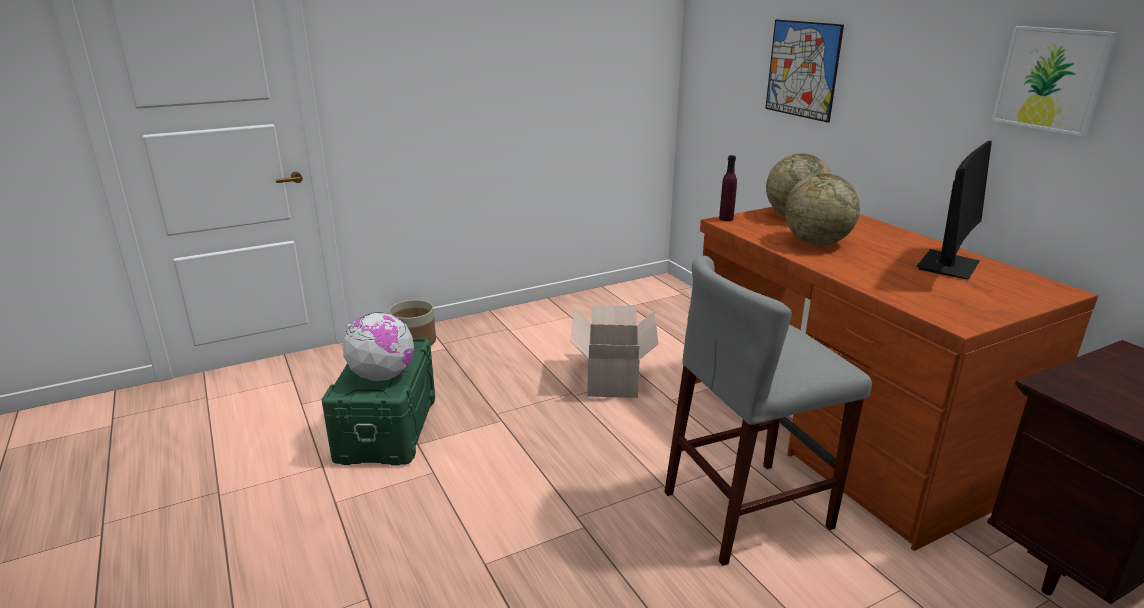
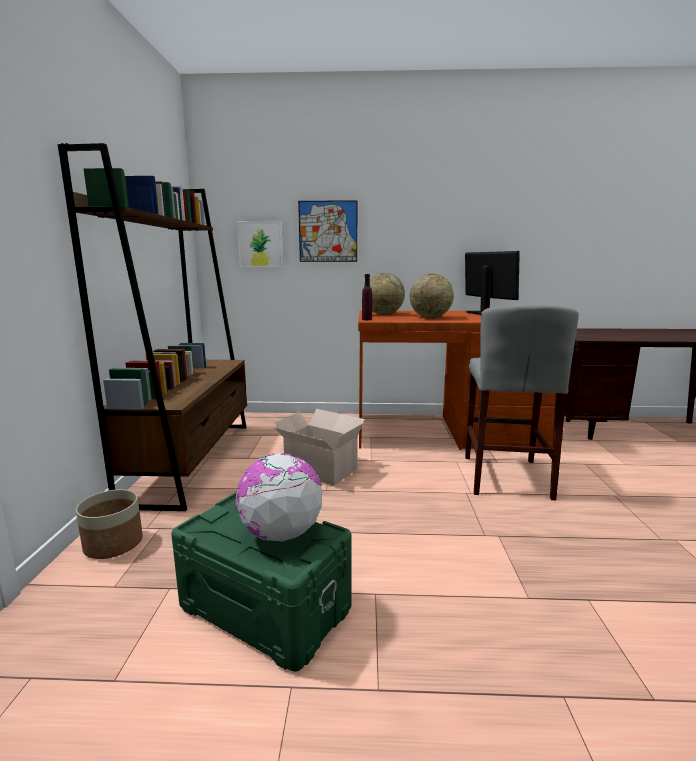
camera: 60 degrees left, 10 degrees down
picture [992,26,1118,137] -> picture moved to [237,221,283,267]
none -> brown bookcase [58,143,247,511]

